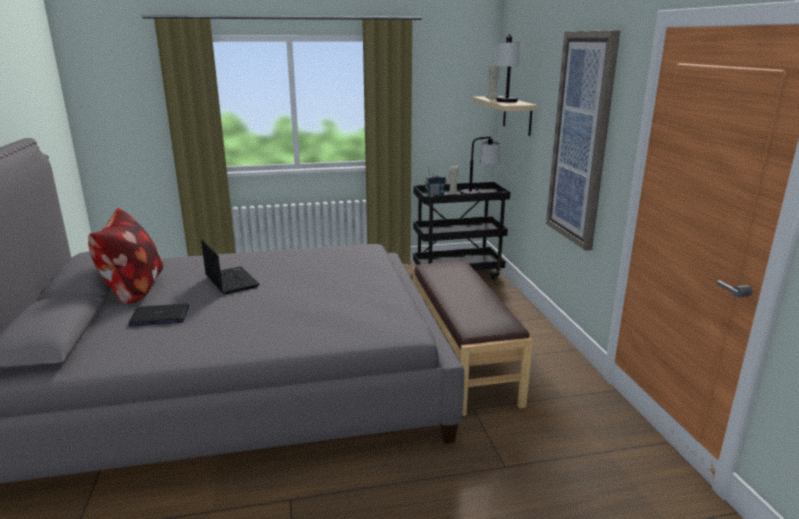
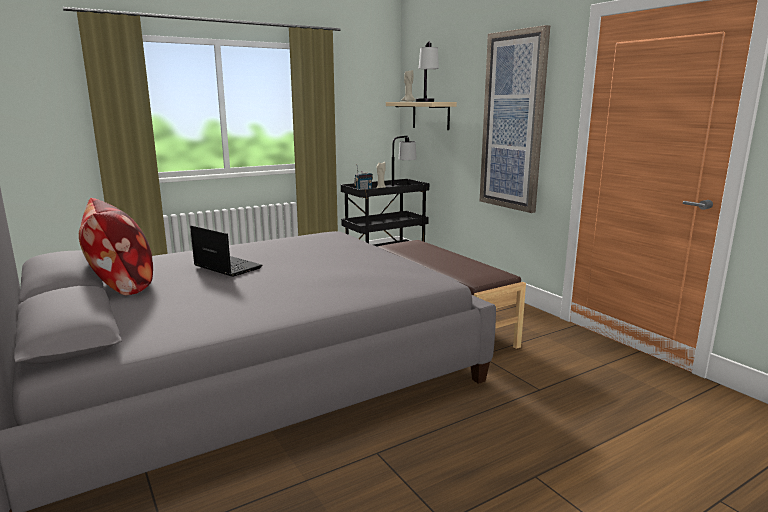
camera: 20 degrees left, 5 degrees down
laptop [128,304,189,327] -> none

